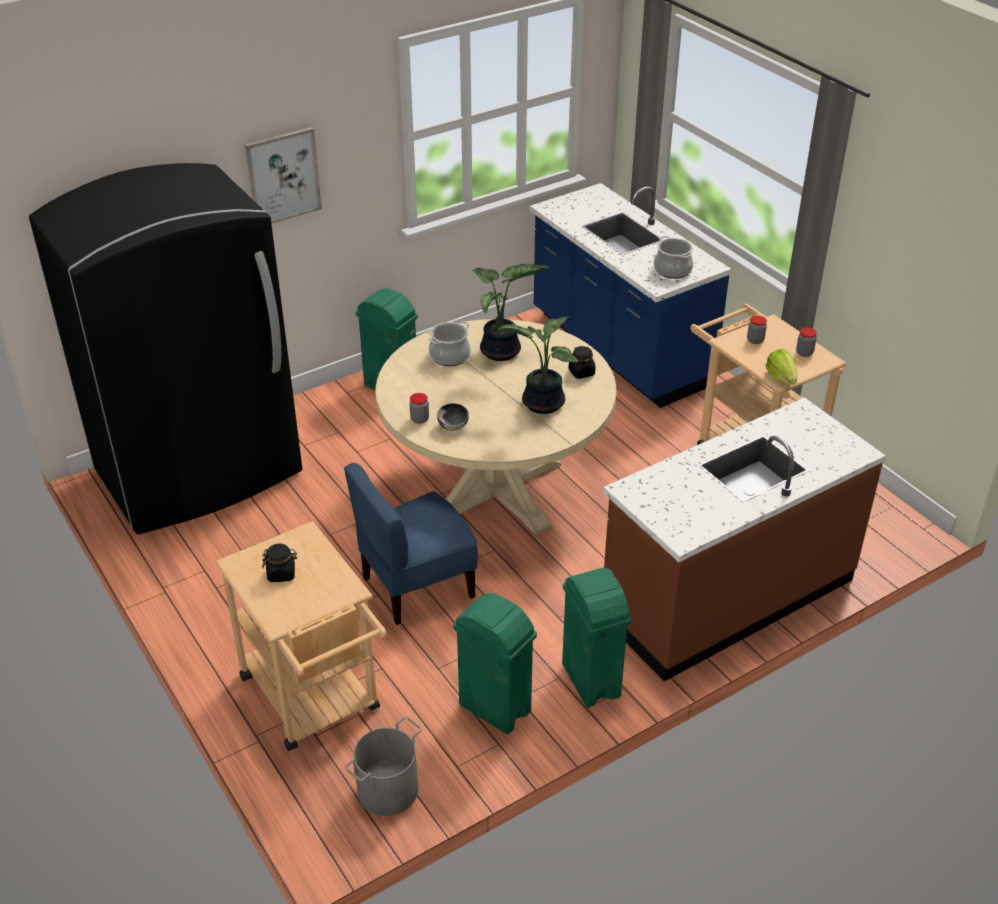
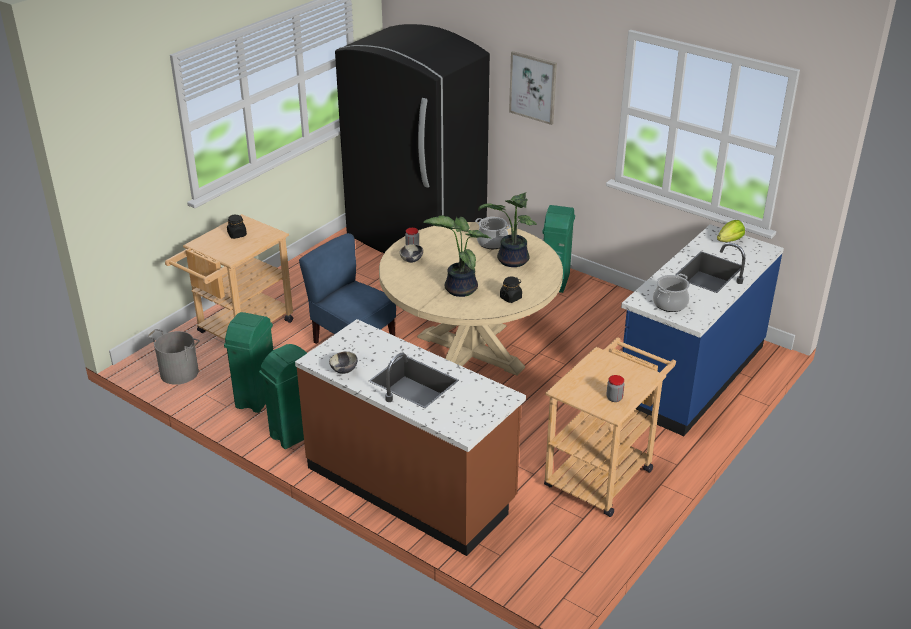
camera: 70 degrees right, 5 degrees down
jar [747,315,767,344] -> none
lettuce [766,349,797,385] -> lettuce moved to [717,220,745,242]
none -> bowl [329,351,358,374]

